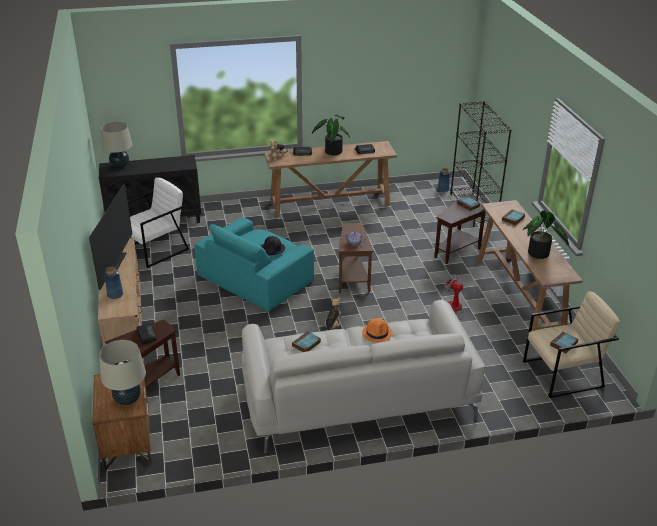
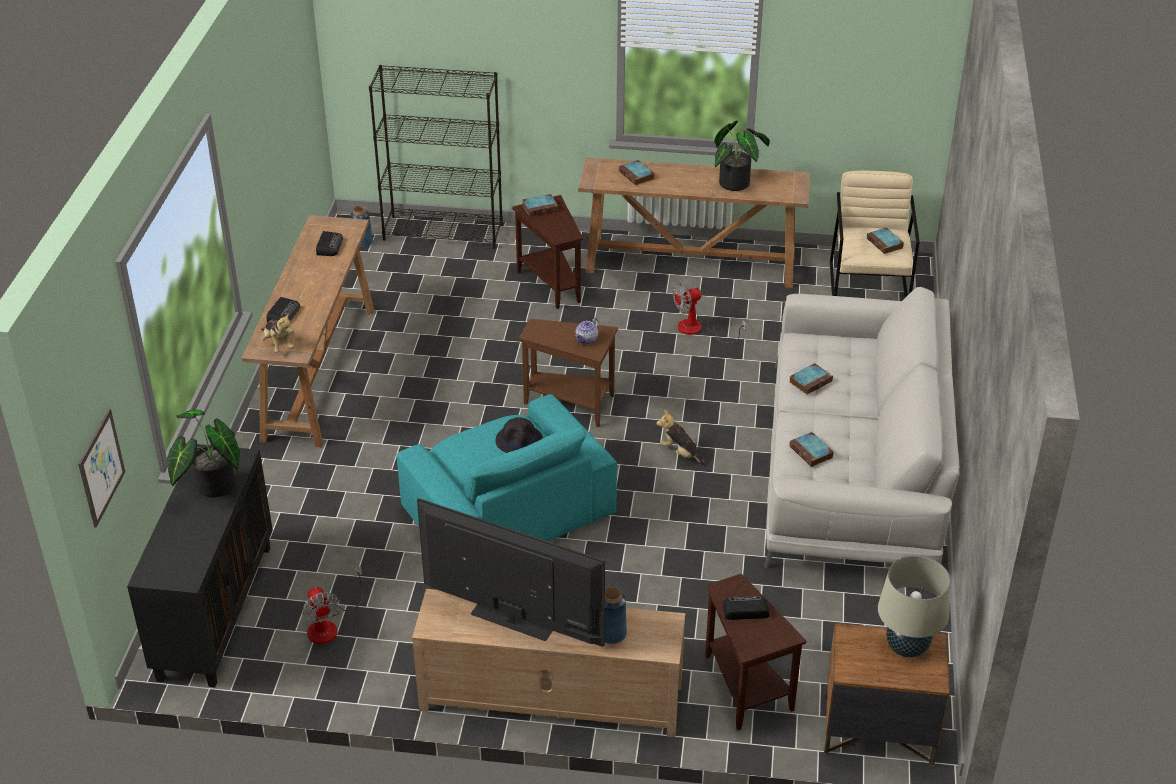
camera: 70 degrees left, 5 degrees up
beige table lamp [101,121,132,168] -> none
white armchair [128,177,189,268] -> fan [302,566,362,644]
potted plant [312,115,350,155] -> potted plant moved to [167,410,240,497]
orange hat [362,318,393,342] -> book [790,363,833,395]
none -> picture [78,409,125,528]

